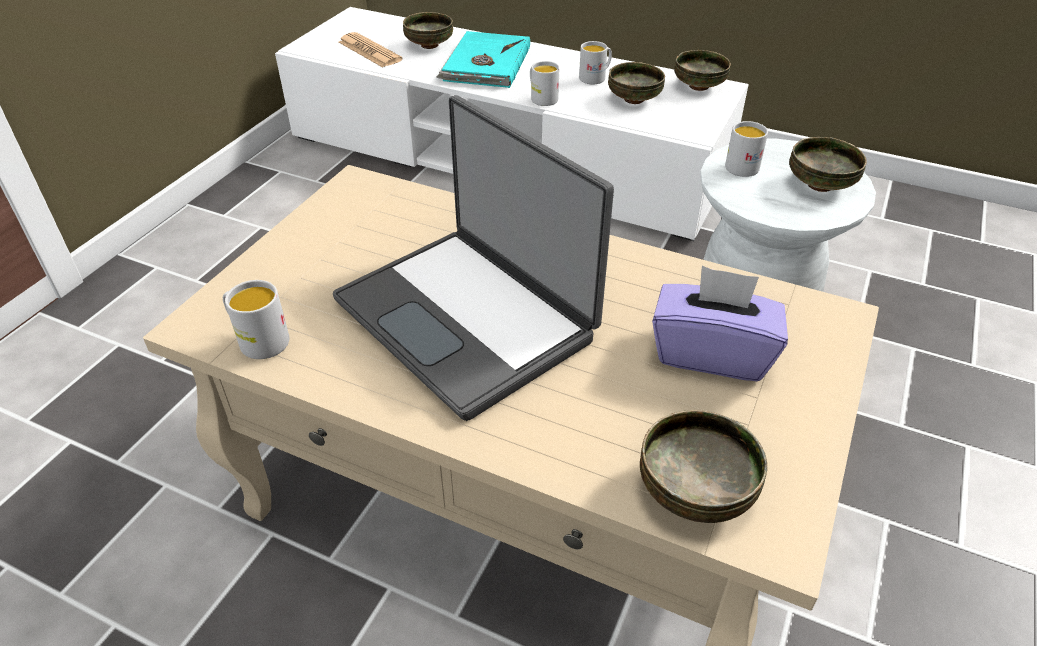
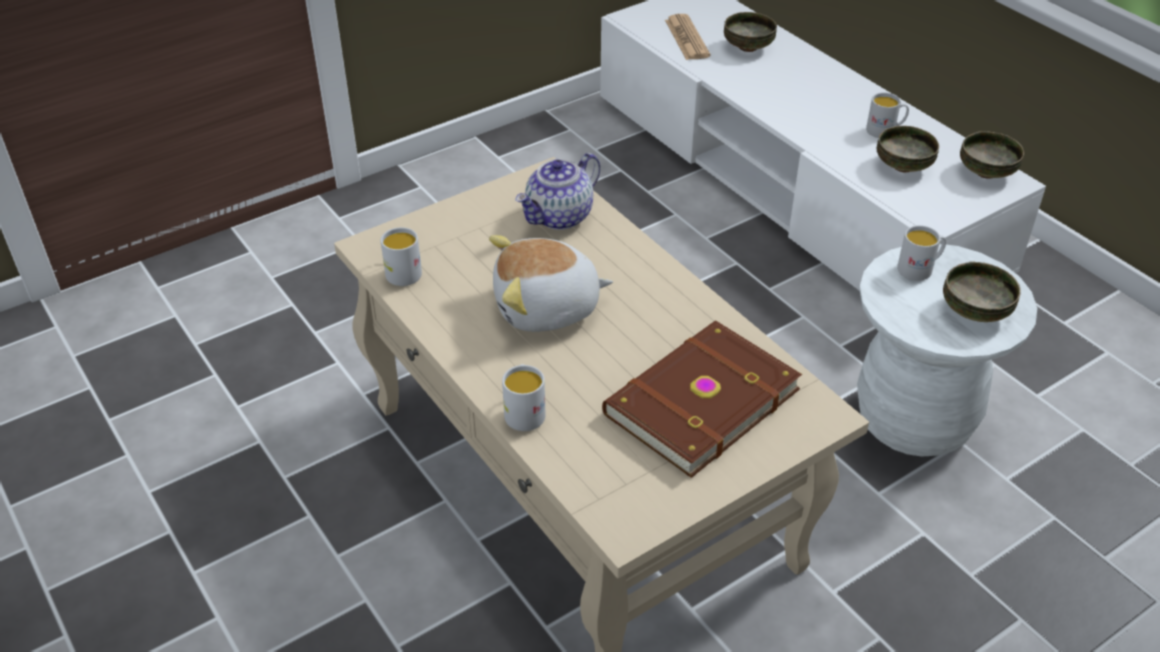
camera: 30 degrees right, 0 degrees up
laptop [333,95,614,421] -> plush toy [489,235,613,332]
turquoise book [436,31,530,88] -> none
white mug [530,61,559,106] -> white mug moved to [502,364,546,431]
bowl [640,410,767,523] -> none
purple tissue box [652,266,788,381] -> brown book [602,321,802,478]
none -> teapot [515,153,600,230]

